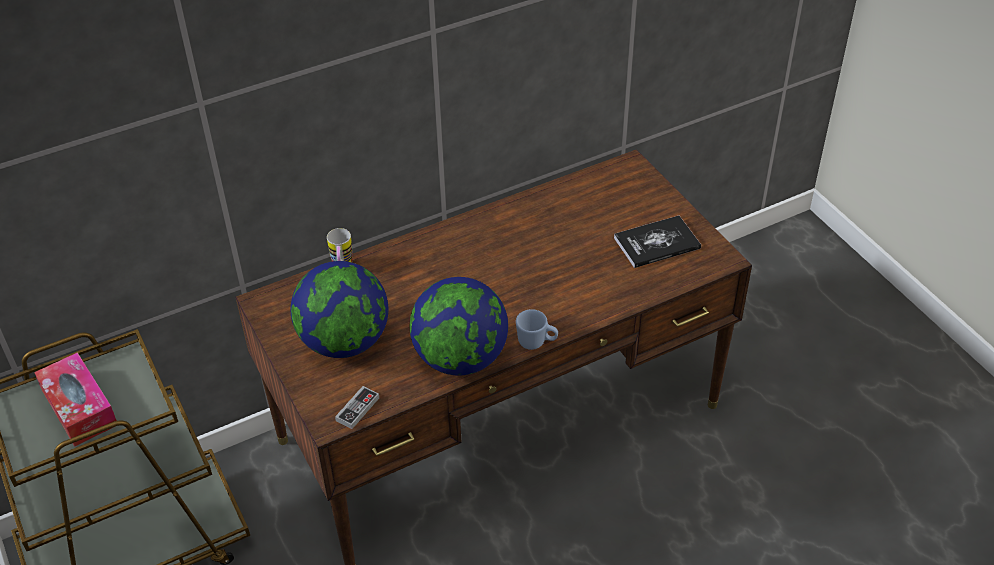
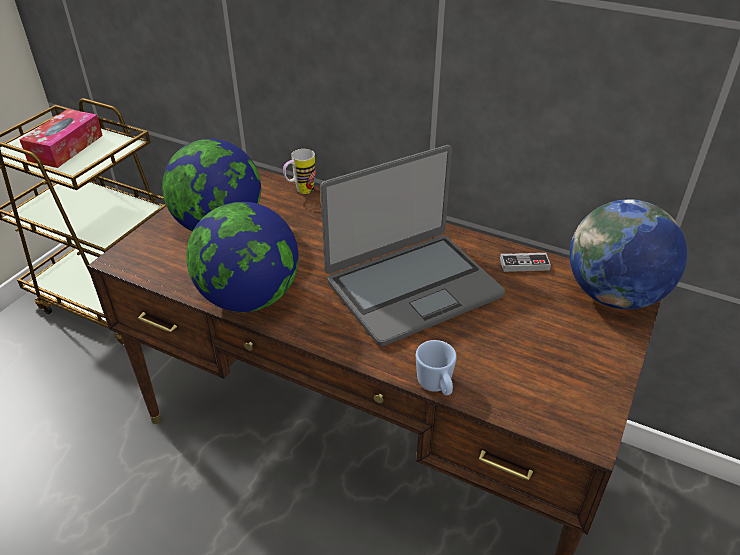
camera: 55 degrees right, 5 degrees down
game controller [335,386,379,429] -> game controller moved to [500,253,551,272]
blue mug [516,309,558,350] -> blue mug moved to [416,340,457,396]
book [614,216,701,268] -> none
none -> laptop [320,145,505,347]
none -> globe [570,199,687,309]

